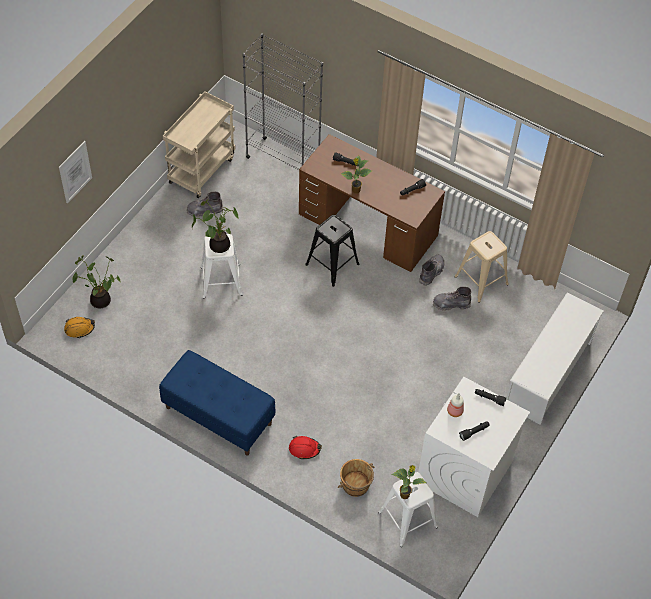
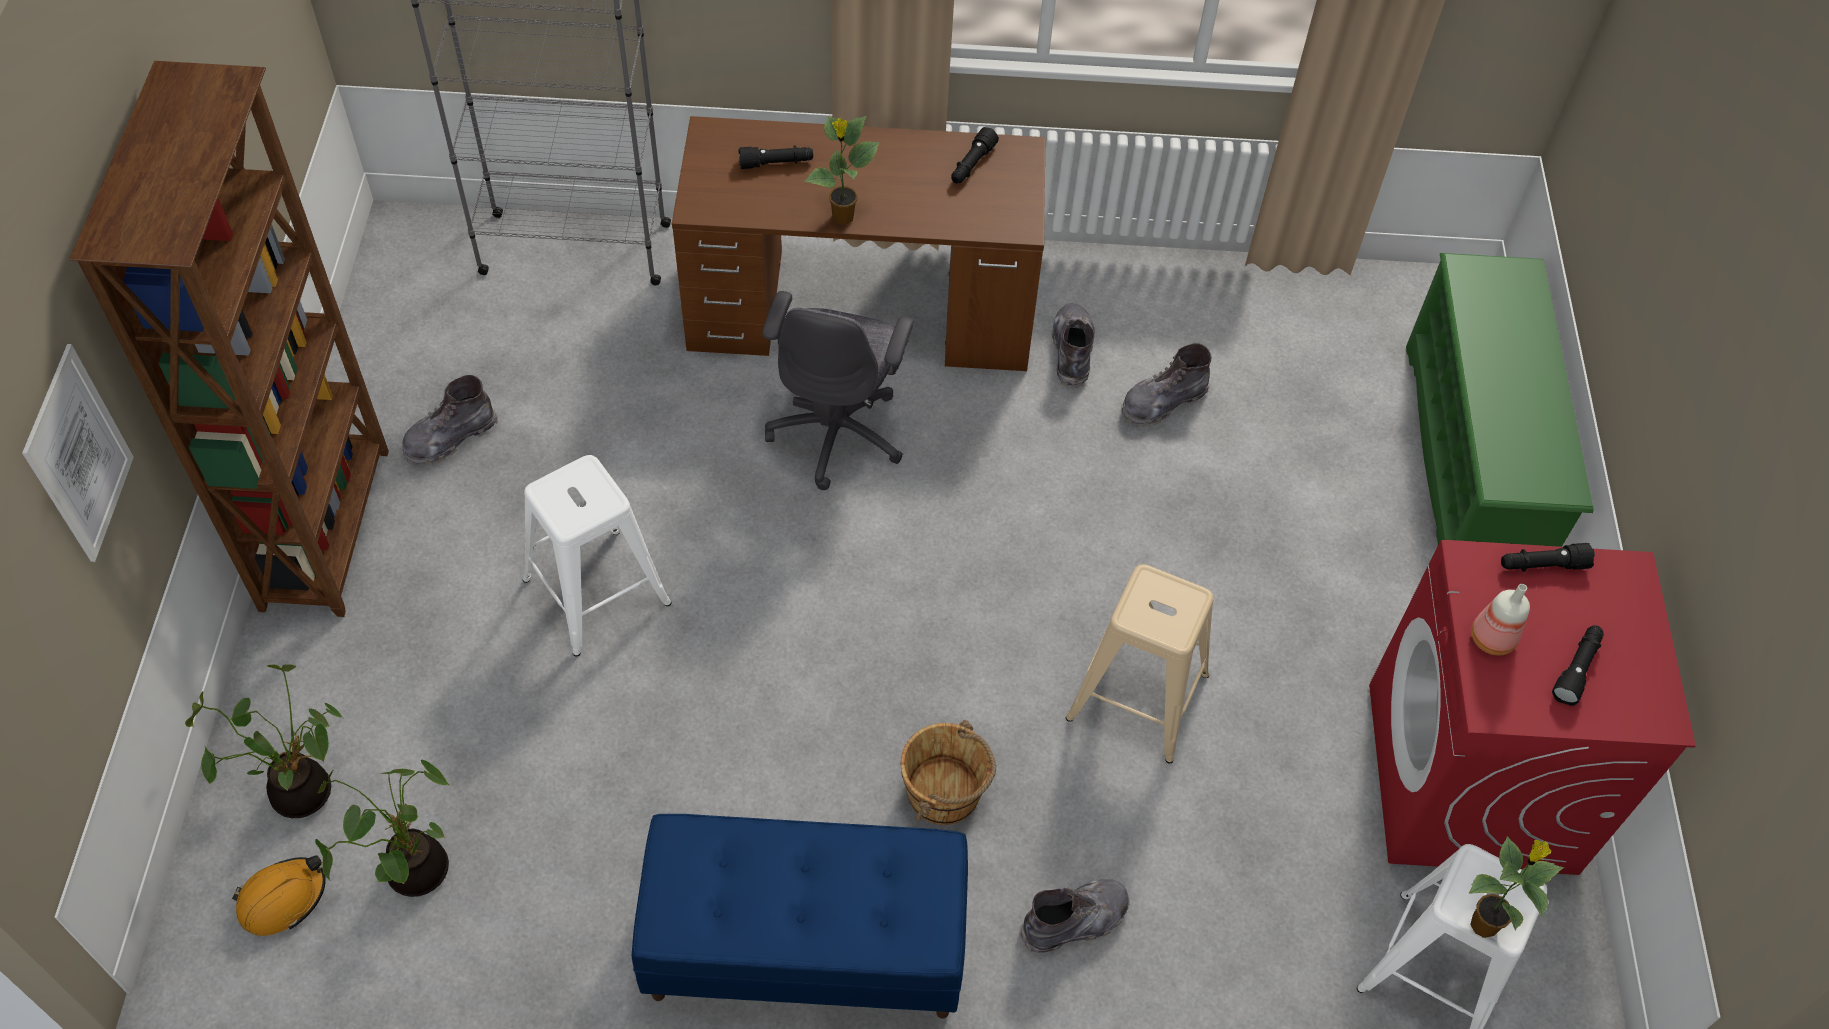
camera: 30 degrees left, 0 degrees up
beige cart [163,91,236,198] -> none
potted plant [192,199,239,253] -> potted plant moved to [315,759,451,897]
red hard hat [289,436,322,459] -> grey boot [1020,879,1130,953]
black stool [305,215,360,287] -> grey office chair [762,291,914,490]
brown bucket [338,459,375,497] -> brown bucket moved to [900,720,996,825]
white washing machine [418,377,530,517] -> red washing machine [1369,540,1696,875]
beige stool [454,231,509,303] -> beige stool moved to [1066,564,1214,764]
white shoe rack [506,293,604,425] -> green shoe rack [1406,253,1593,547]
none -> brown bookcase [70,61,389,617]

